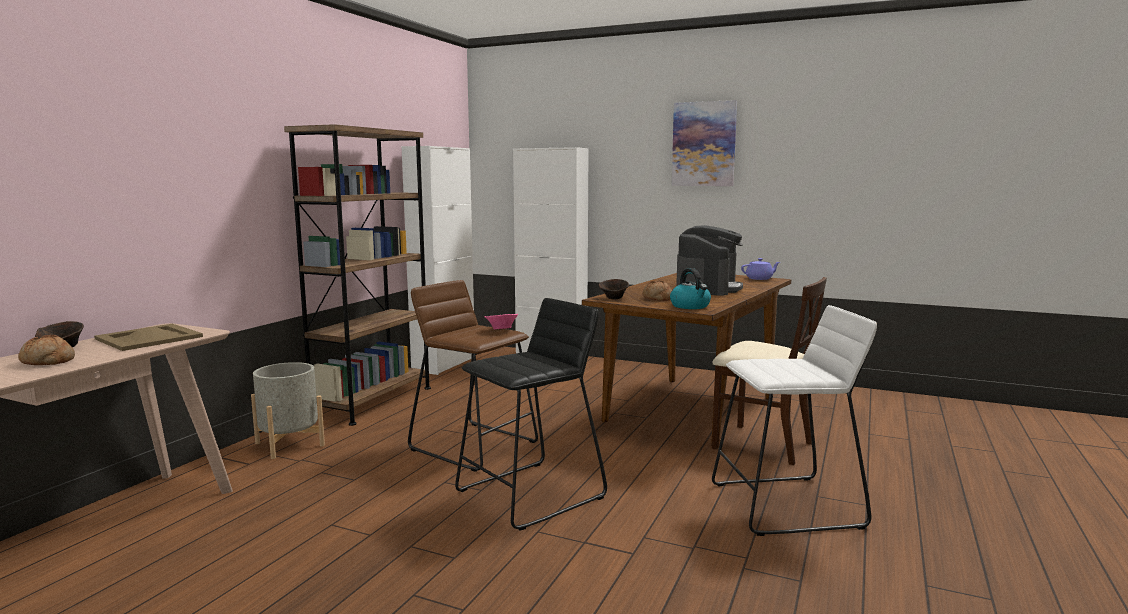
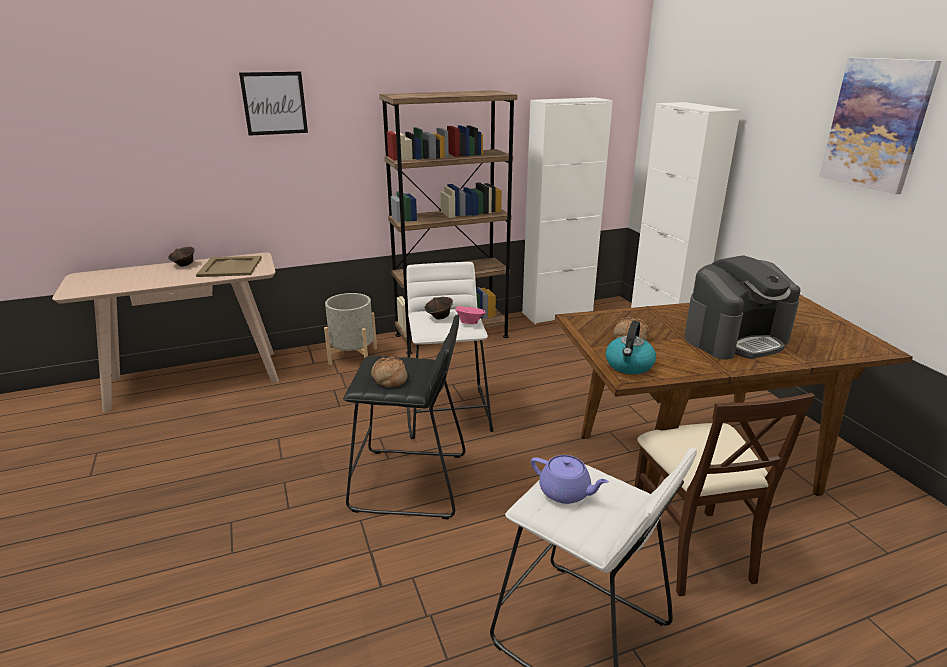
camera: 45 degrees right, 15 degrees up
bread [18,335,75,365] -> bread moved to [371,356,407,387]
brown stool [408,280,538,472] -> white stool [406,262,493,439]
brown bowl [599,279,629,300] -> brown bowl moved to [425,297,453,320]
purple teapot [741,258,780,280] -> purple teapot moved to [531,455,609,504]
none -> picture [239,72,308,136]

